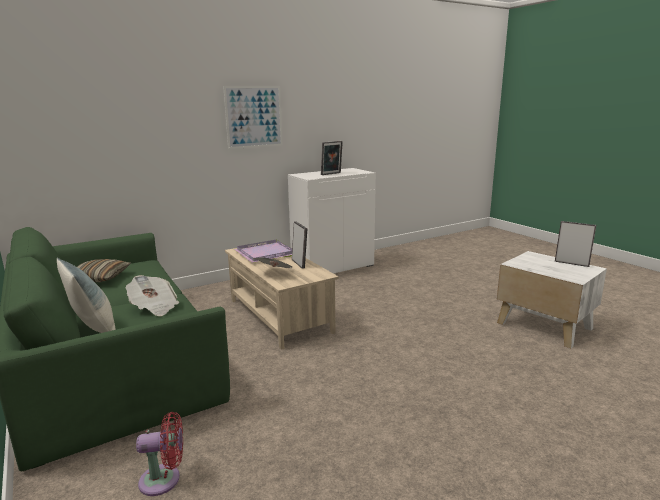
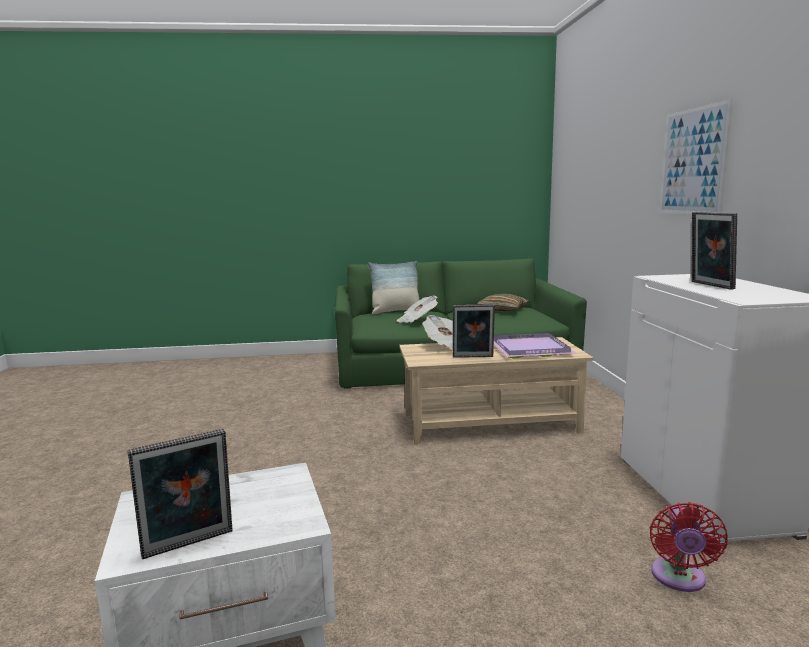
camera: 115 degrees right, 5 degrees down
red fan [136,412,183,496] -> red fan moved to [650,502,728,592]

